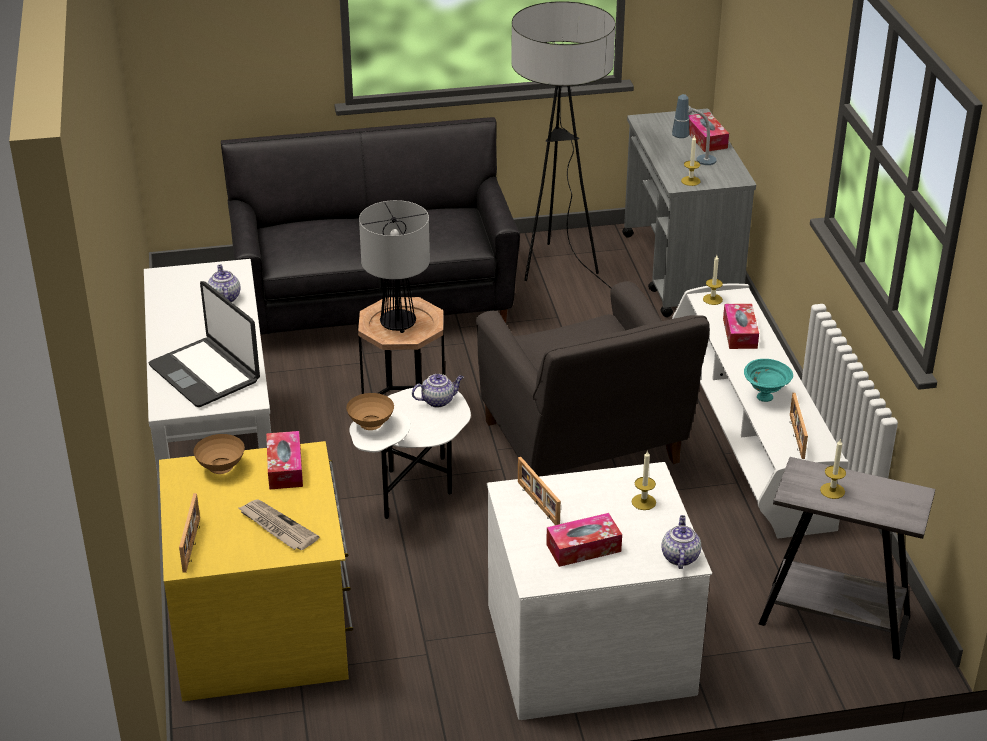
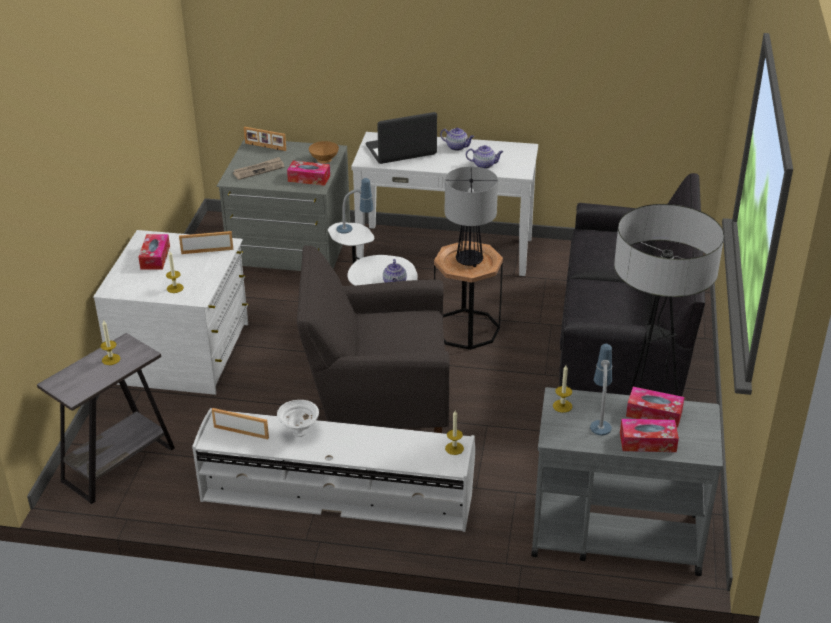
camera: 110 degrees right, 0 degrees up
yellow dresser [159,441,353,701] -> grey dresser [217,138,350,271]
brown bowl [346,393,394,430] -> table lamp [337,178,374,234]
teapot [661,515,701,569] -> teapot moved to [440,128,474,151]
tissue box [723,304,759,349] -> tissue box moved to [626,387,685,428]
turquoise bowl [744,359,793,402] -> white bowl [277,400,319,437]

